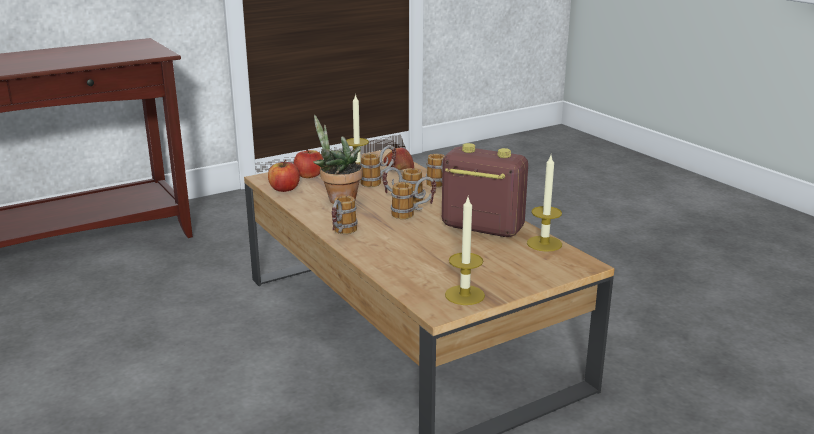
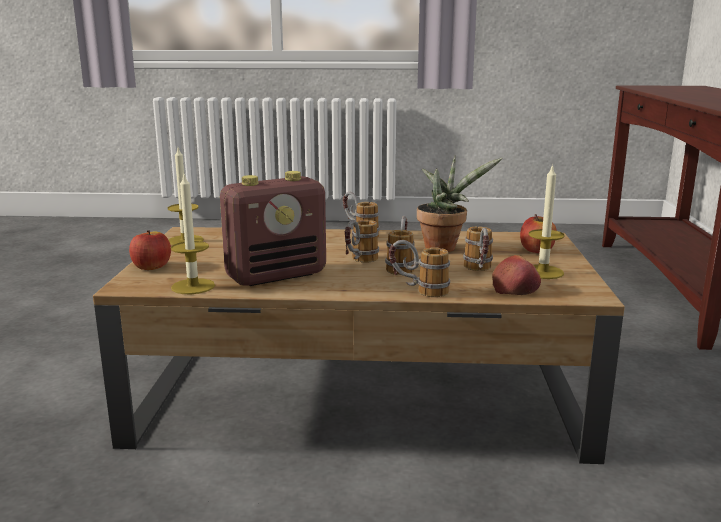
camera: 125 degrees right, 5 degrees down
apple [268,160,300,192] -> apple moved to [129,230,171,270]

